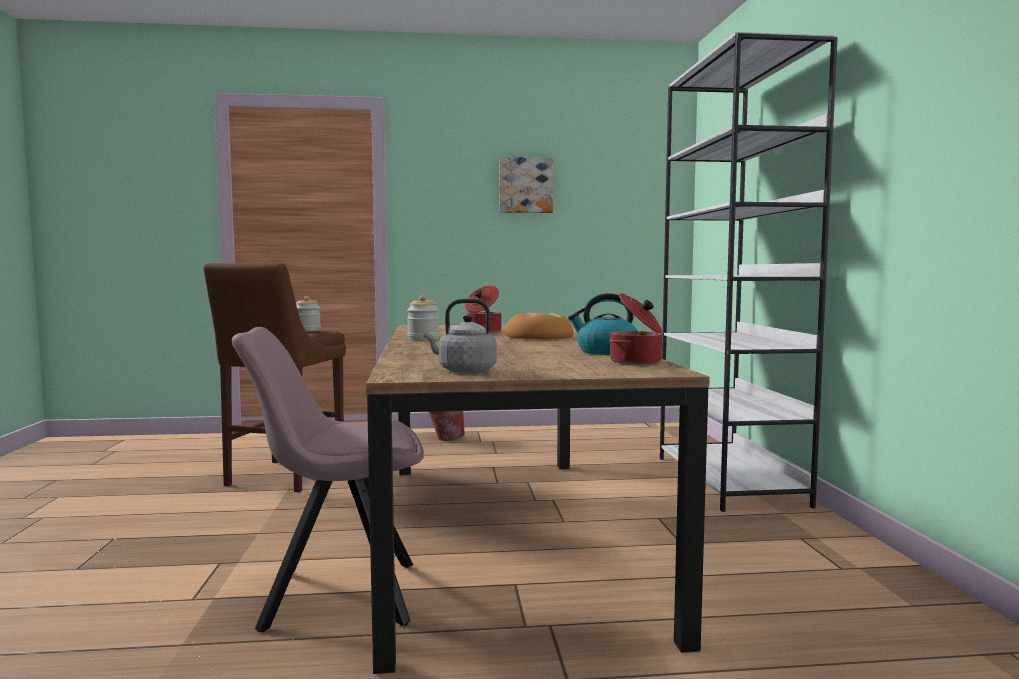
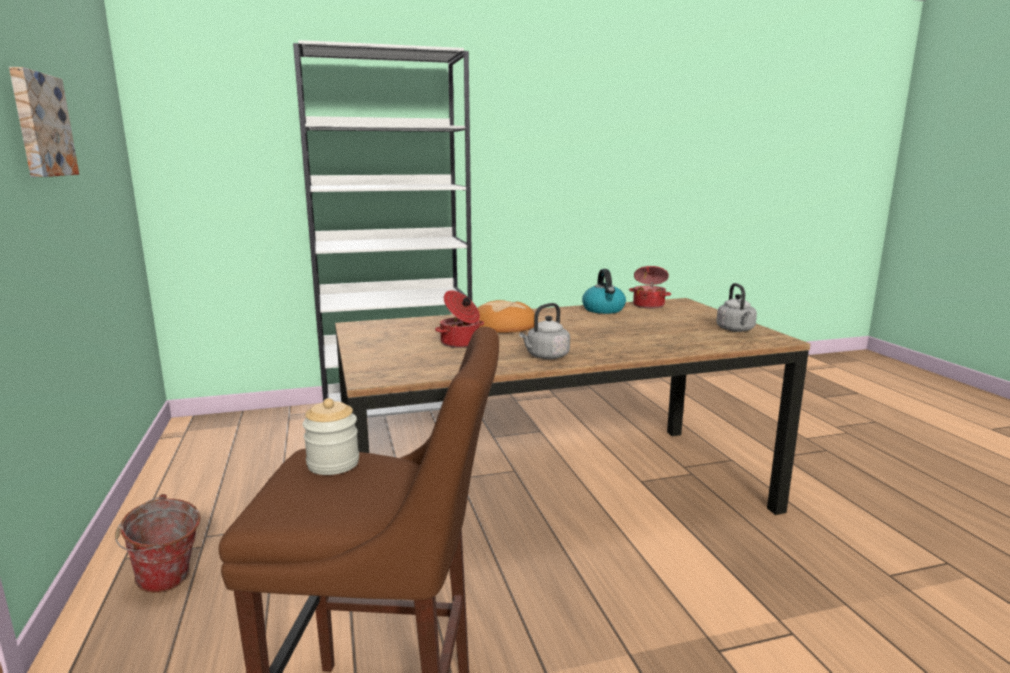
camera: 100 degrees left, 10 degrees up
pink chair [232,327,424,632] -> none
jar [407,295,439,340] -> grey kettle [519,303,570,359]

